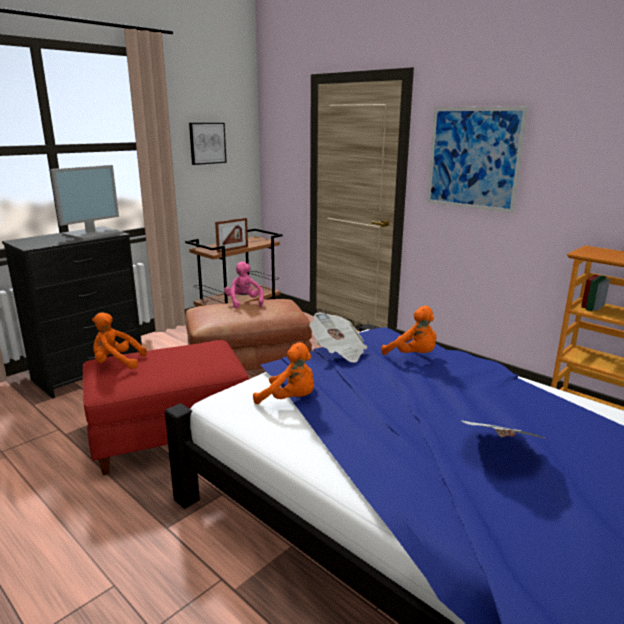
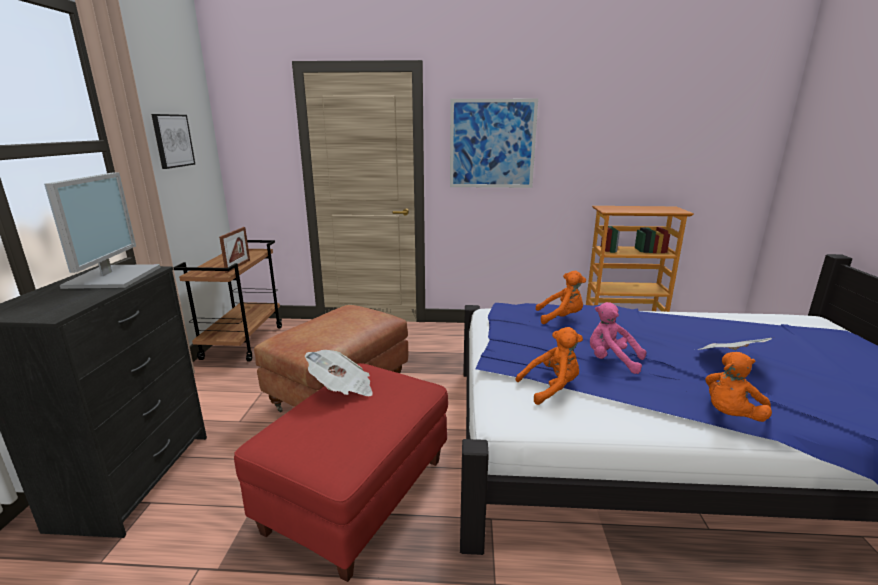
camera: 40 degrees left, 0 degrees up
orange plush toy [92,312,147,369] -> orange plush toy moved to [705,352,772,422]
pink plush toy [224,261,264,309] -> pink plush toy moved to [590,302,647,374]
newspaper [309,312,367,363] -> newspaper moved to [305,350,372,396]

